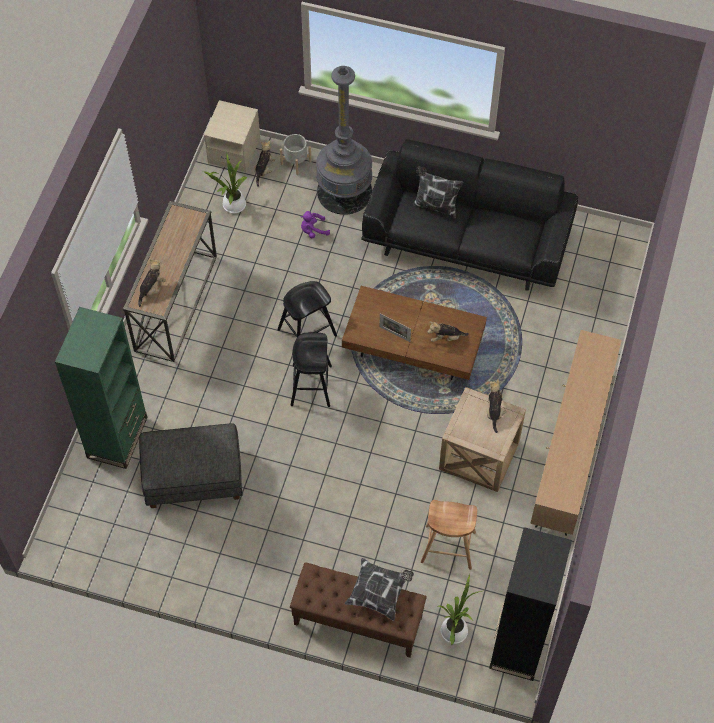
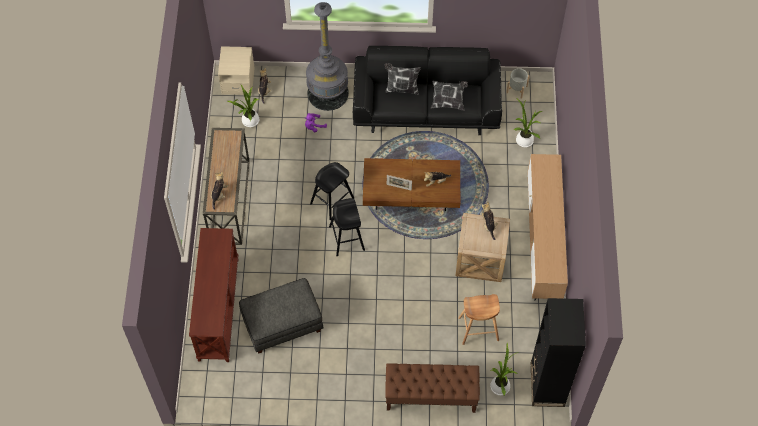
camera: 15 degrees left, 0 degrees up
green bookcase [55,307,147,469] -> brown console table [189,228,238,362]
grey planter [280,134,312,175] -> grey planter moved to [506,68,530,99]
pillow [345,558,414,621] -> pillow moved to [431,81,468,111]
none -> potted plant [514,98,542,147]

